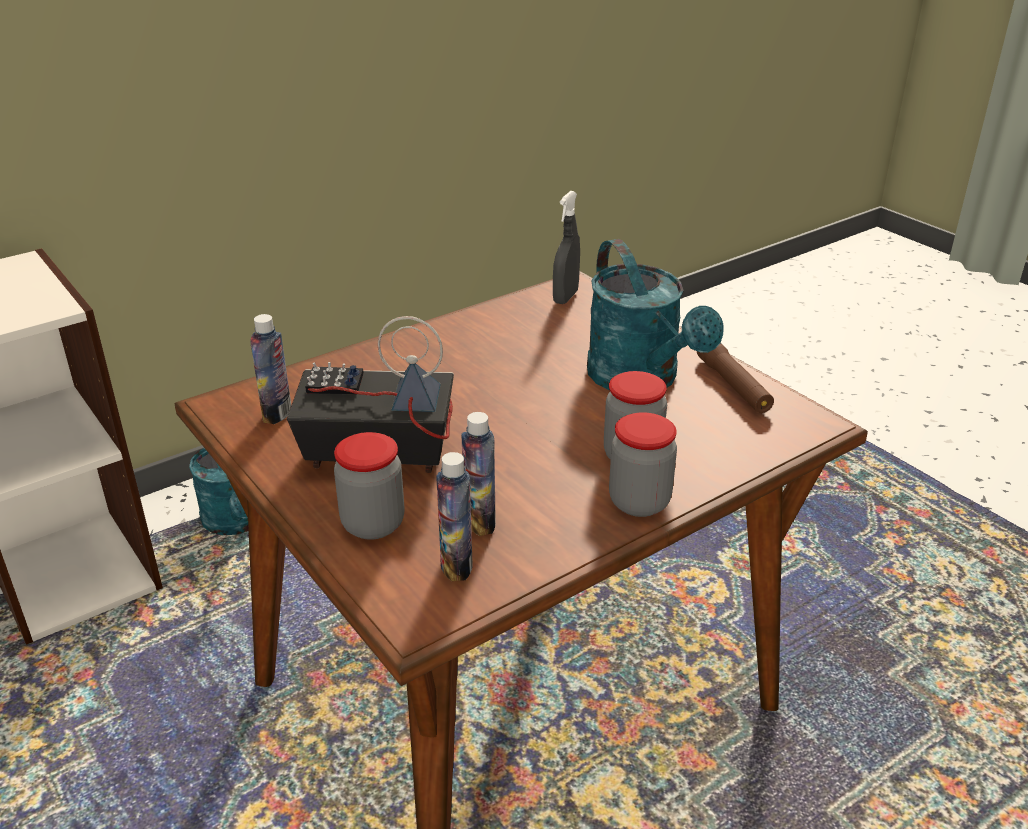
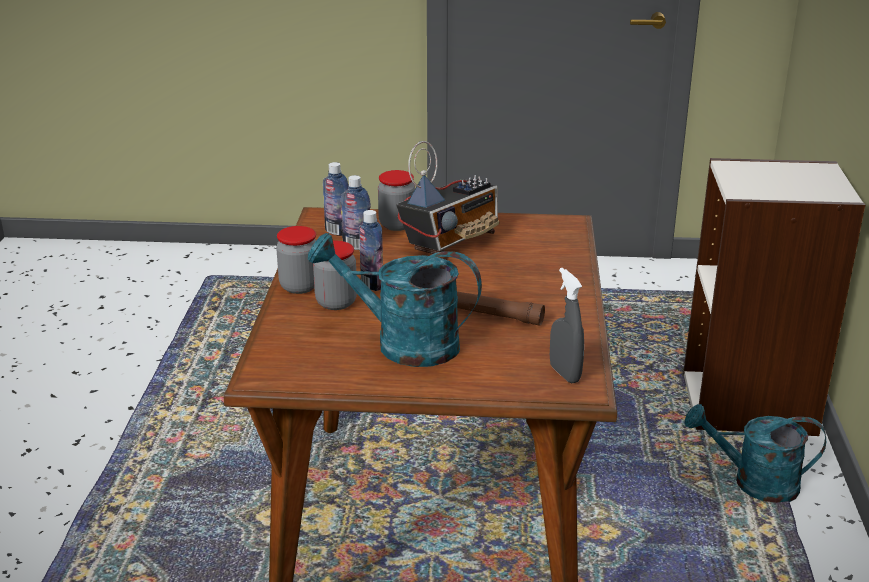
camera: 130 degrees right, 5 degrees down
bottle [250,314,291,424] -> bottle moved to [359,210,383,291]
brown flashlight [697,343,774,413] -> brown flashlight moved to [457,291,545,326]

